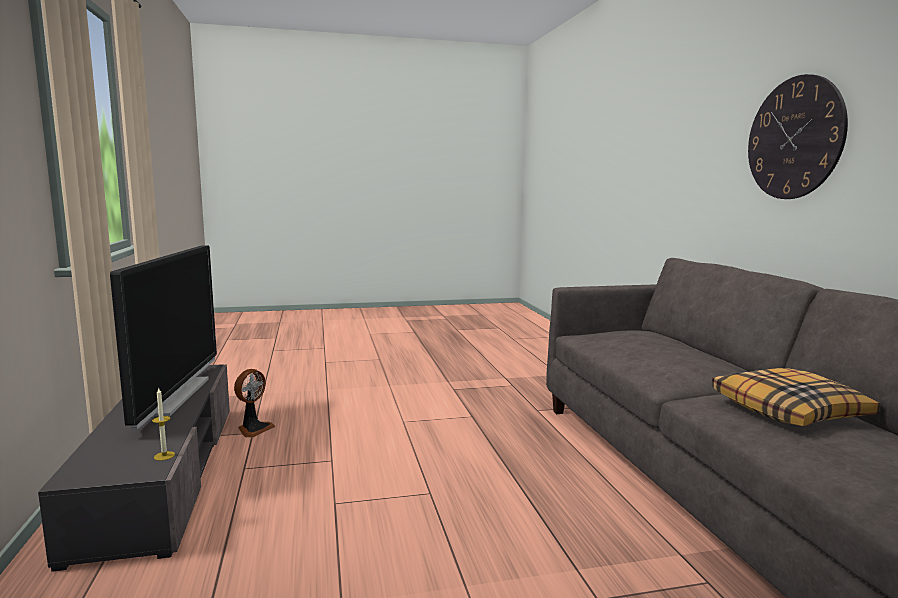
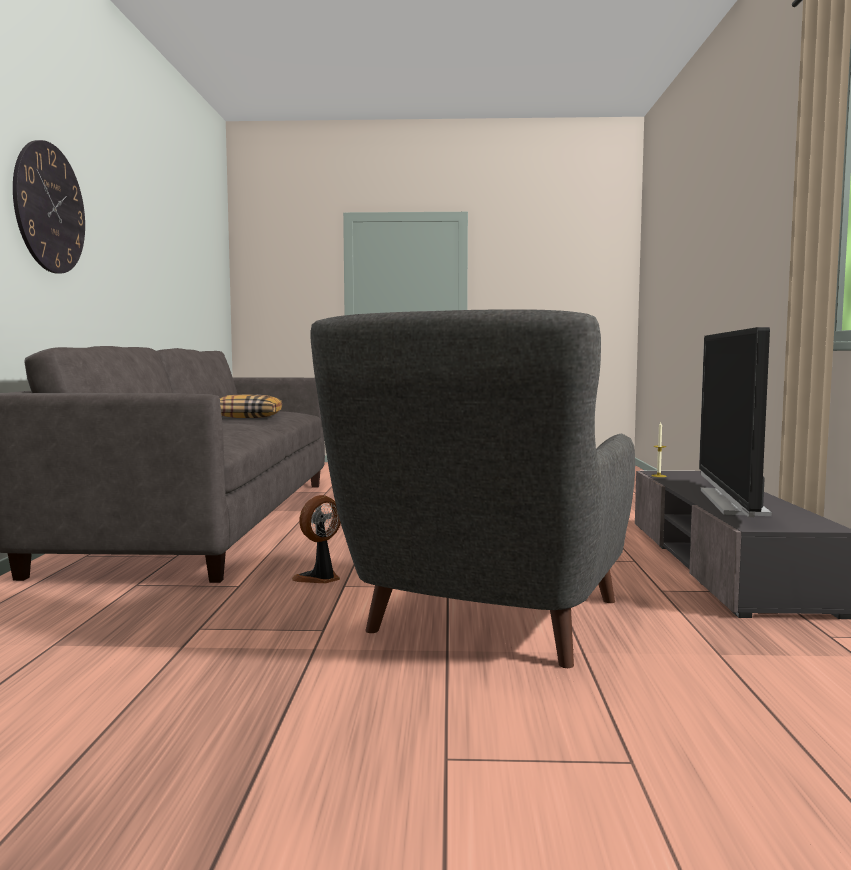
camera: 165 degrees left, 5 degrees down
fan [234,369,275,438] -> fan moved to [292,495,341,583]
none -> grey armchair [310,309,635,668]

